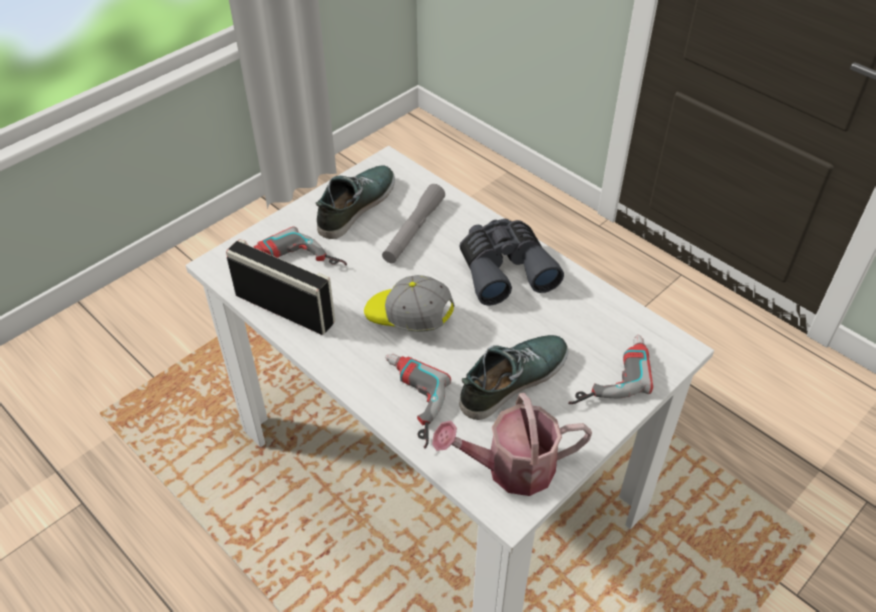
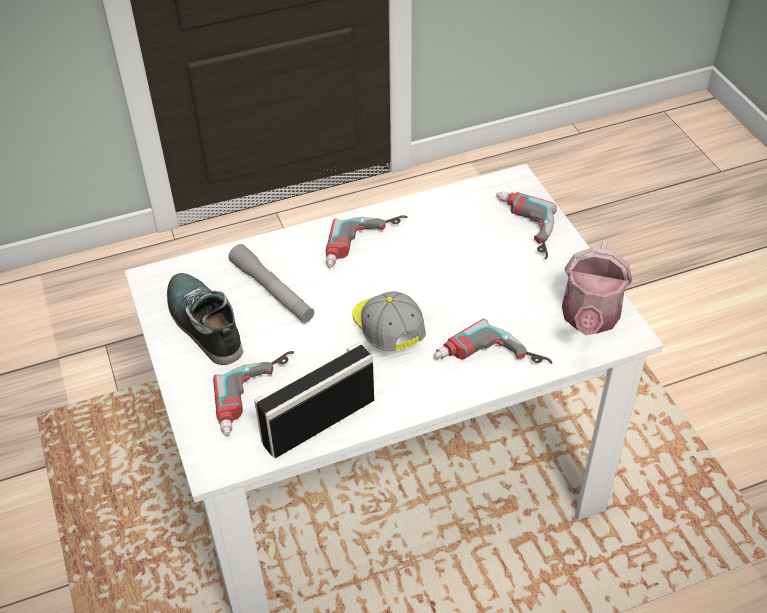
camera: 65 degrees left, 0 degrees up
cap [364,275,455,332] -> cap turned 105 degrees clockwise [352,291,426,351]
grey binoculars [460,219,564,306] -> power drill [326,215,408,268]
shoe [460,335,568,420] -> none

